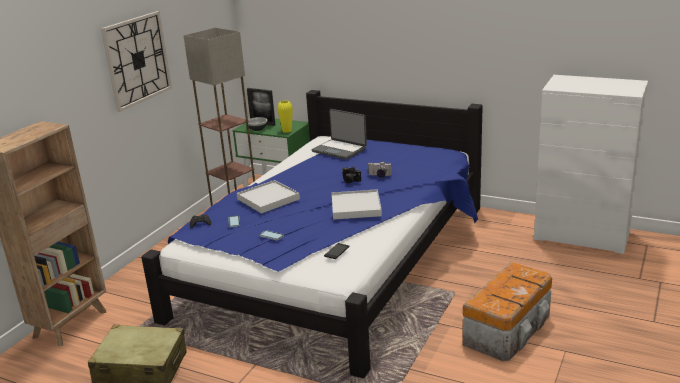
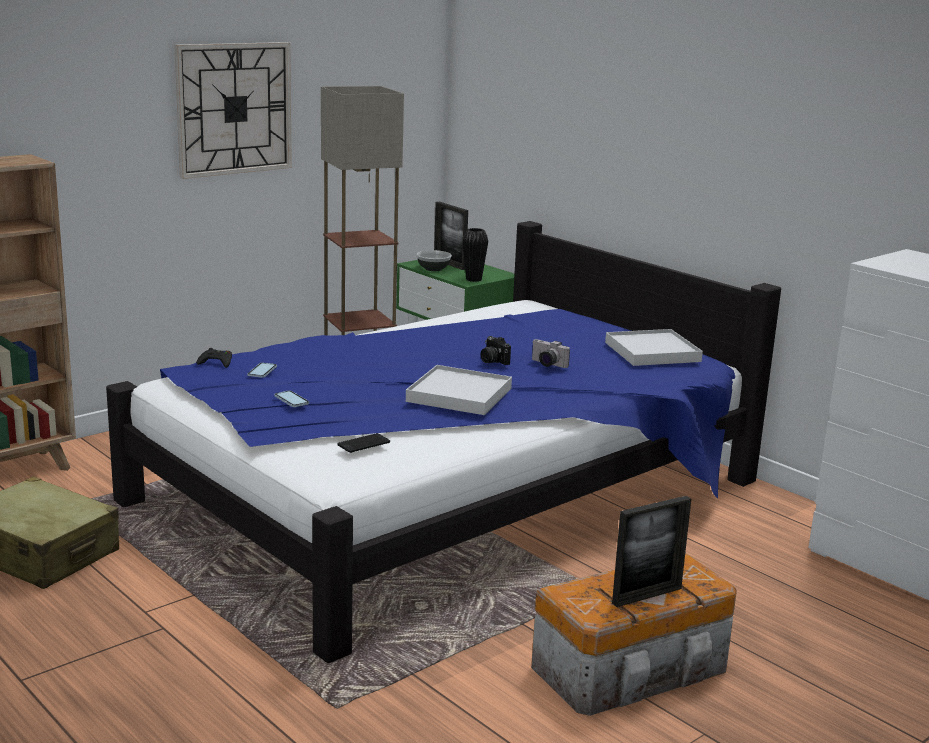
camera: 20 degrees right, 5 degrees down
white tray [237,180,300,214] -> white tray moved to [605,329,703,366]
yellow vase [277,101,293,133] -> black vase [463,228,488,282]
laptop [312,109,367,160] -> none
none -> picture frame [612,496,691,607]

